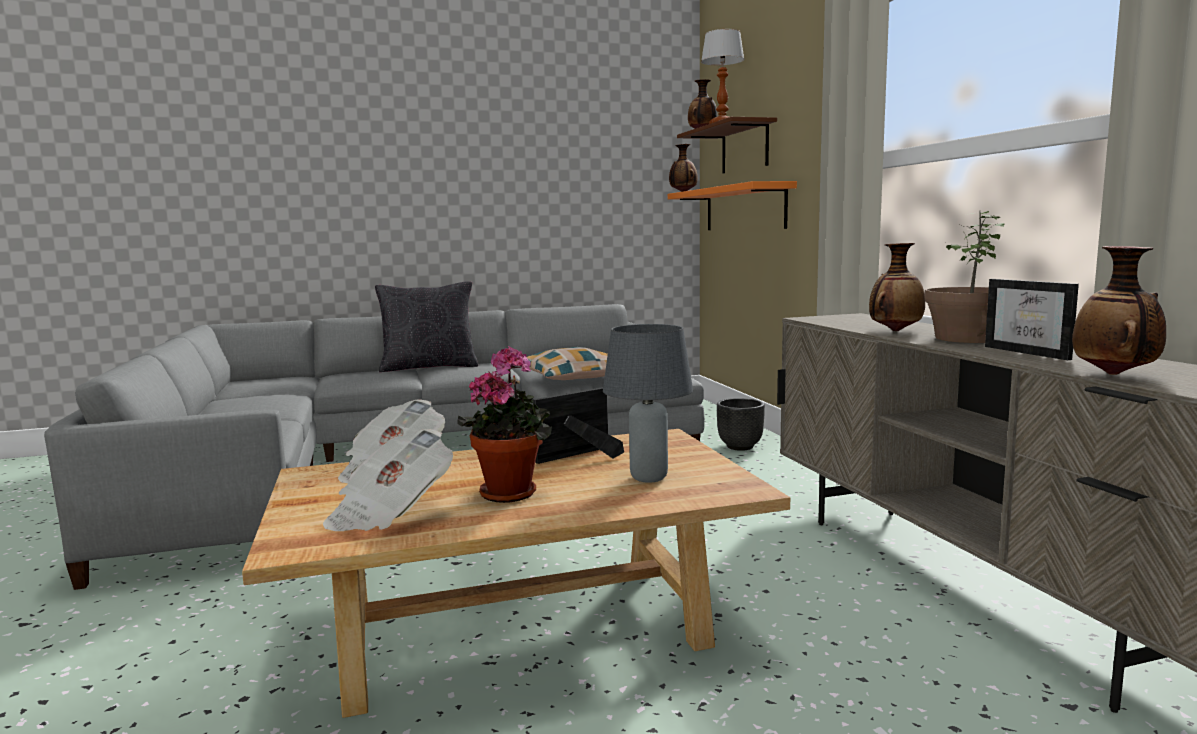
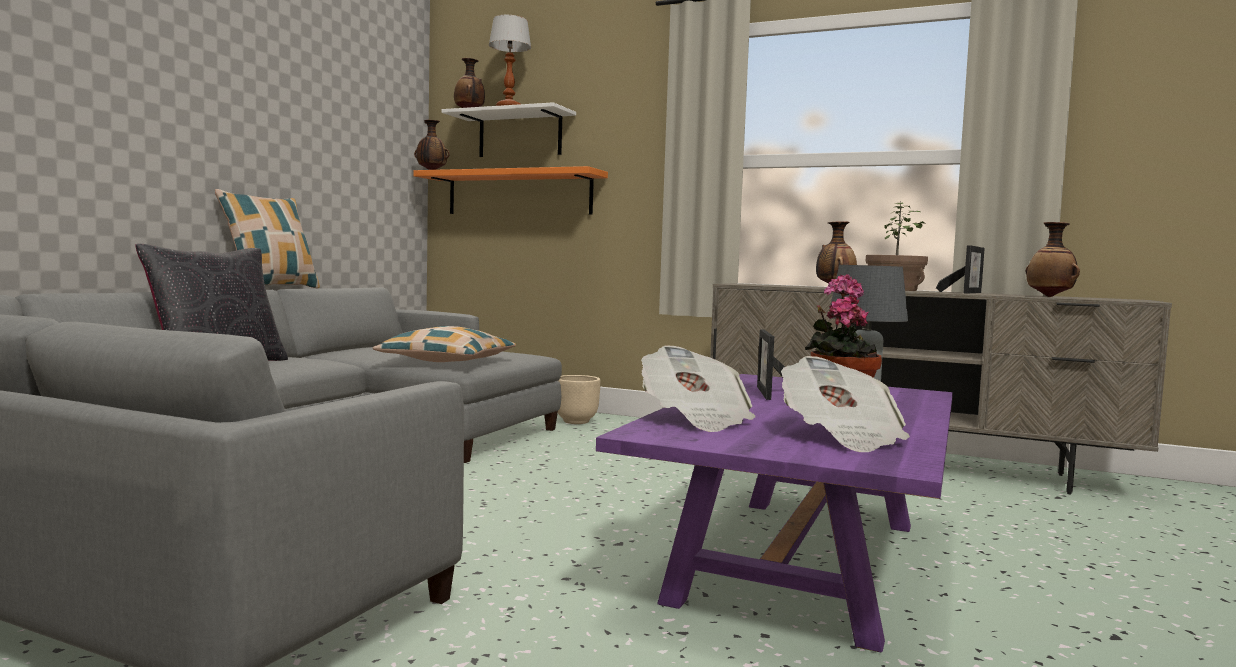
camera: 50 degrees left, 5 degrees down
beige coffee table [242,429,790,718] -> purple coffee table [596,374,953,653]
brown shelf [677,117,777,174] -> white shelf [441,102,576,157]
black planter [717,398,765,451] -> beige planter [558,375,600,424]
picture frame [985,279,1079,360] -> picture frame turned 75 degrees counterclockwise [936,245,985,294]
none -> pillow [215,189,320,288]

